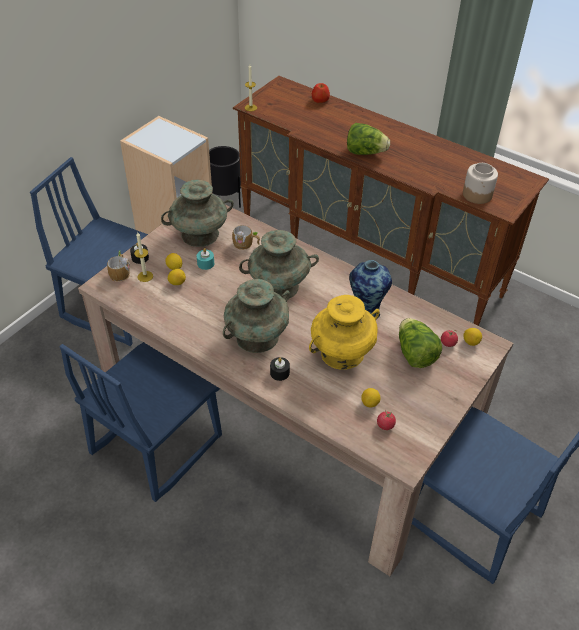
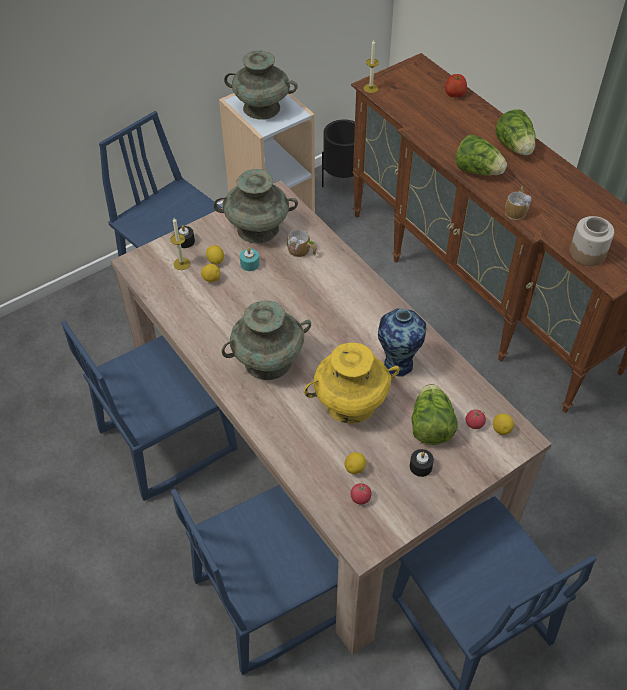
camera: 20 degrees right, 5 degrees up
mug [107,251,130,282] -> mug moved to [505,186,532,220]
turquoise vase [239,230,319,299] -> turquoise vase moved to [224,50,298,120]
black candle [270,357,290,381] -> black candle moved to [410,449,434,477]
none -> blue chair [171,485,338,675]
none -> lettuce [495,109,536,156]

